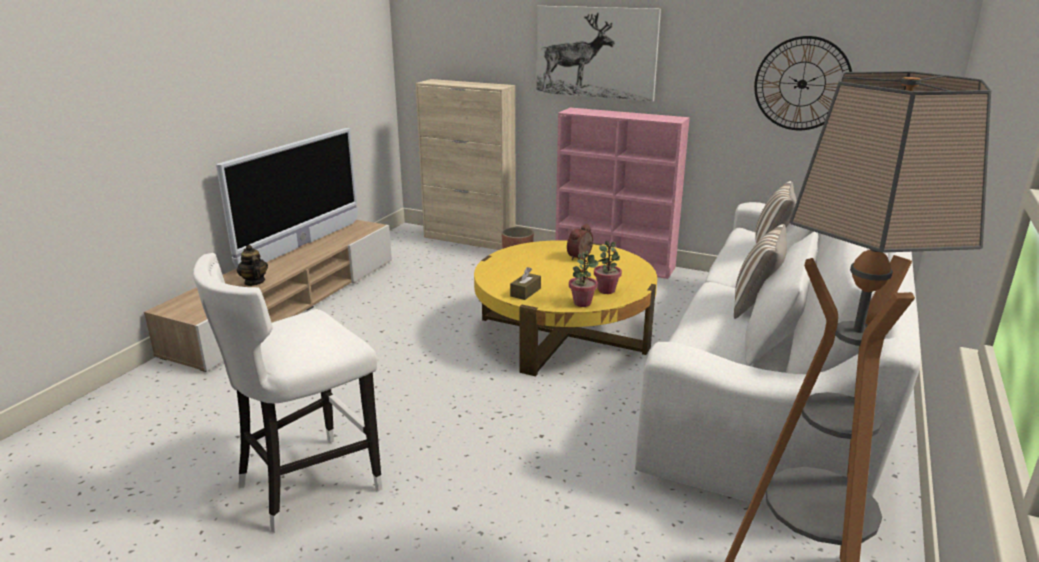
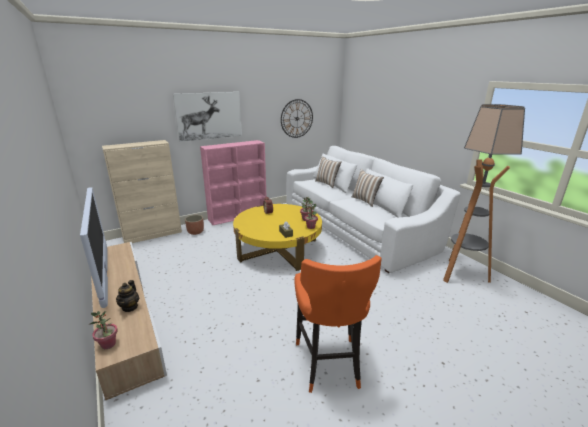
camera: 55 degrees left, 0 degrees up
white stool [193,253,382,533] -> orange stool [294,255,382,393]
teapot [237,245,268,286] -> teapot turned 90 degrees counterclockwise [116,280,139,312]
none -> potted plant [89,311,118,349]

